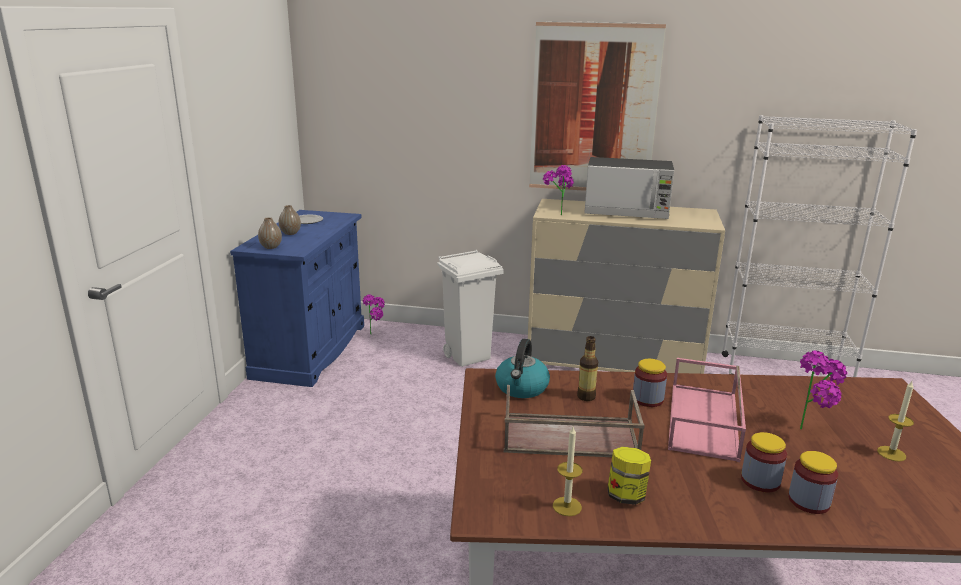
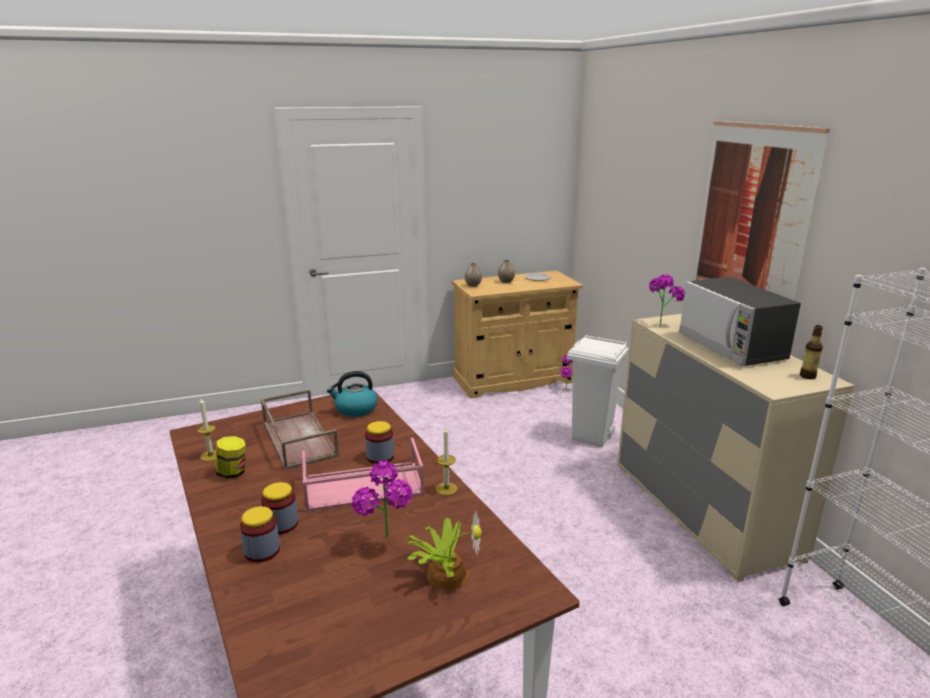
camera: 60 degrees right, 0 degrees up
blue cabinet [230,210,364,387] -> beige cabinet [452,271,583,399]
bottle [577,336,598,401] -> bottle moved to [800,325,823,379]
candle [877,381,914,462] -> candle moved to [436,427,457,495]
none -> potted plant [407,510,482,590]

